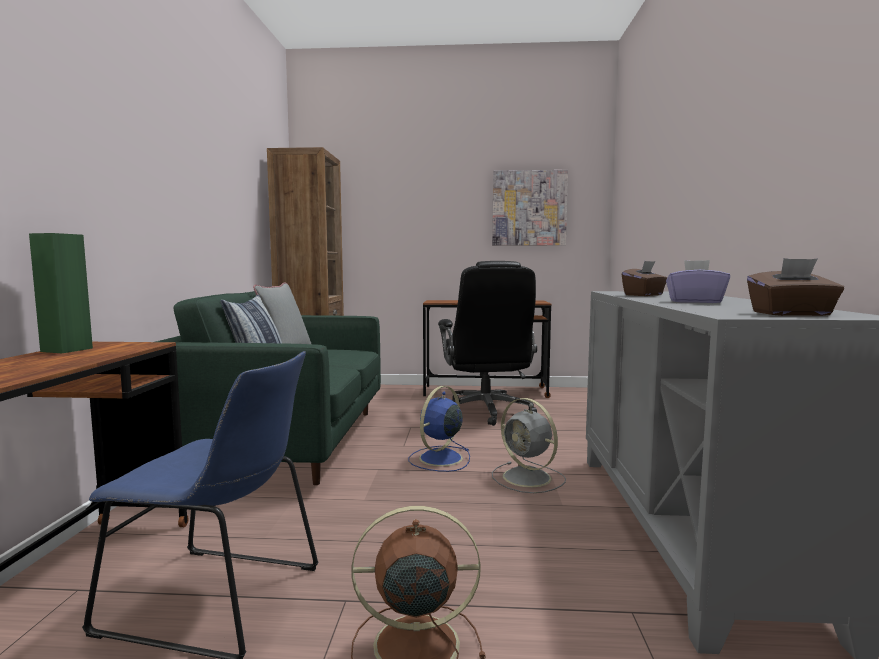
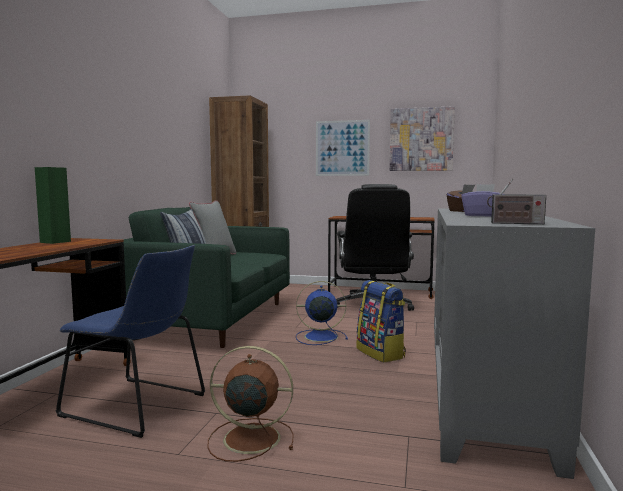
camera: 10 degrees right, 0 degrees up
blue fan [408,386,470,472] -> blue fan turned 45 degrees clockwise [296,281,348,345]
grey fan [492,398,566,493] -> backpack [356,280,406,363]
brown tissue box [747,258,844,316] -> radio [487,179,546,224]
none -> picture [316,120,370,176]

